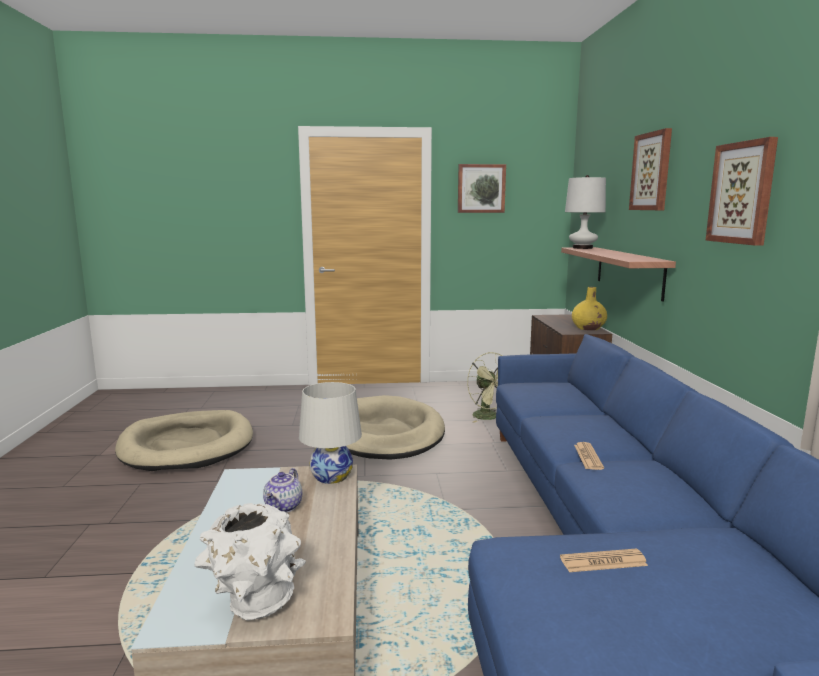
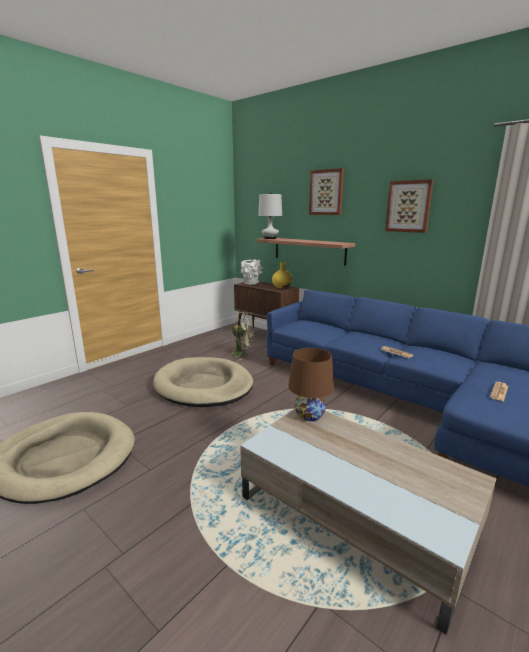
camera: 45 degrees left, 5 degrees up
white vase [194,503,306,621] -> white vase moved to [241,259,263,285]
teapot [263,468,302,513] -> none
white table lamp [299,382,362,484] -> brown table lamp [288,348,334,421]
picture [458,164,506,213] -> none

